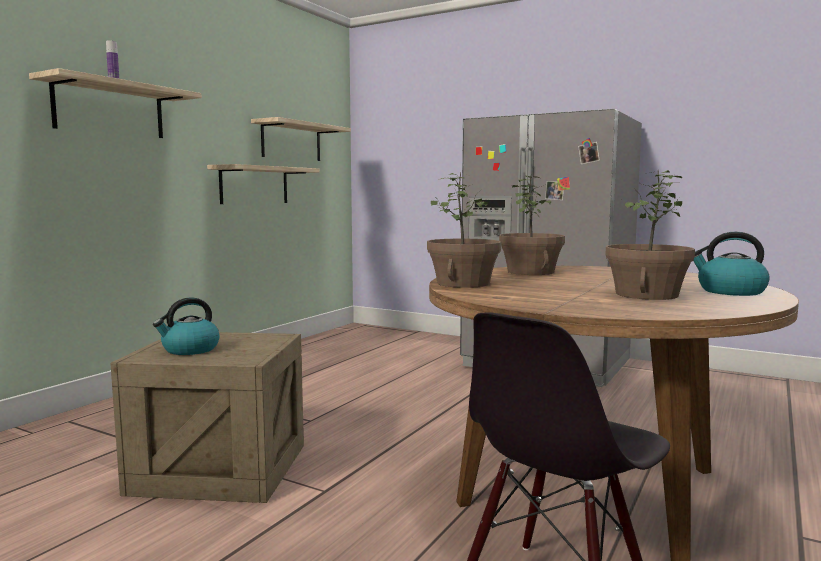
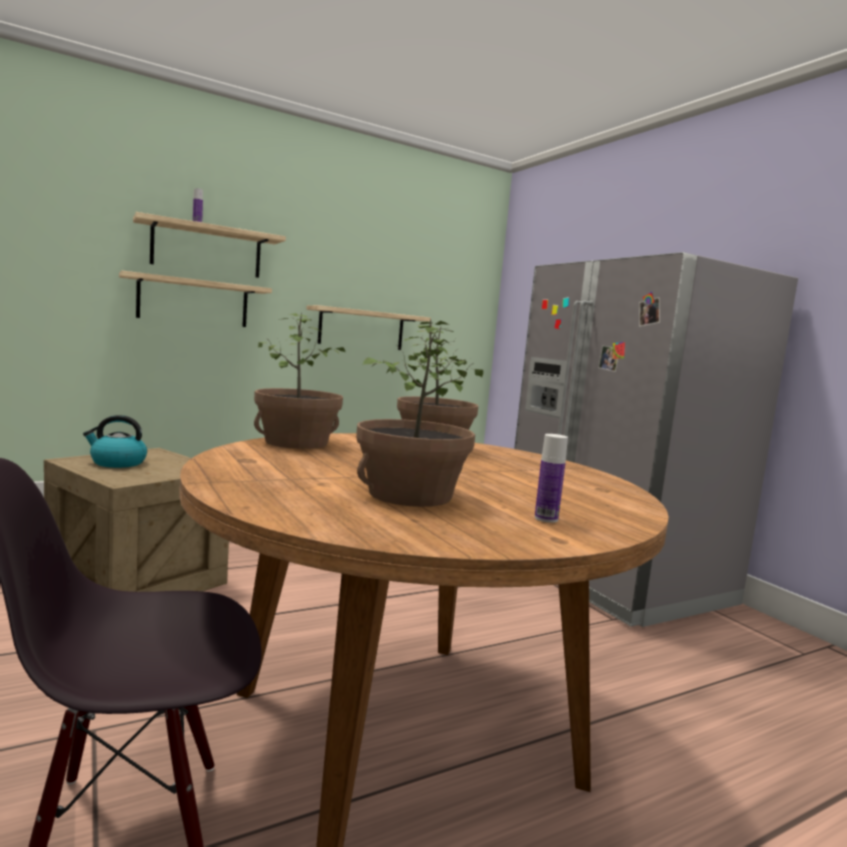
camera: 30 degrees right, 0 degrees up
shelf [251,117,351,161] -> shelf moved to [119,270,272,327]
kettle [693,232,770,296] -> bottle [535,434,568,523]

